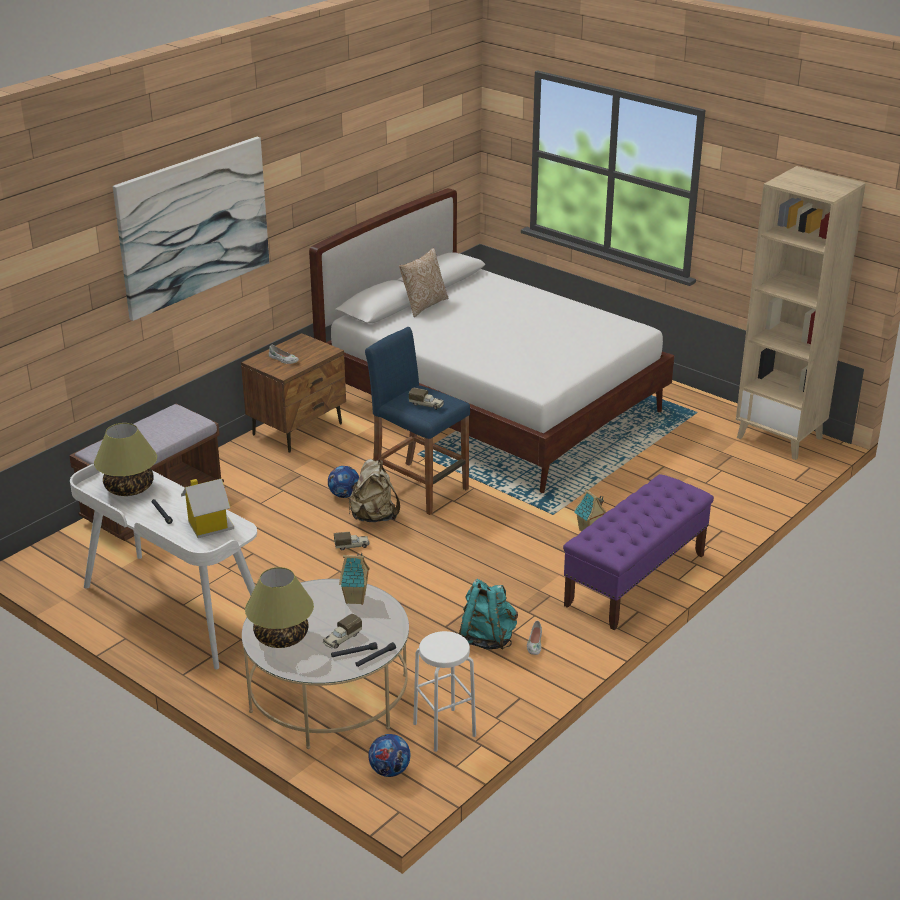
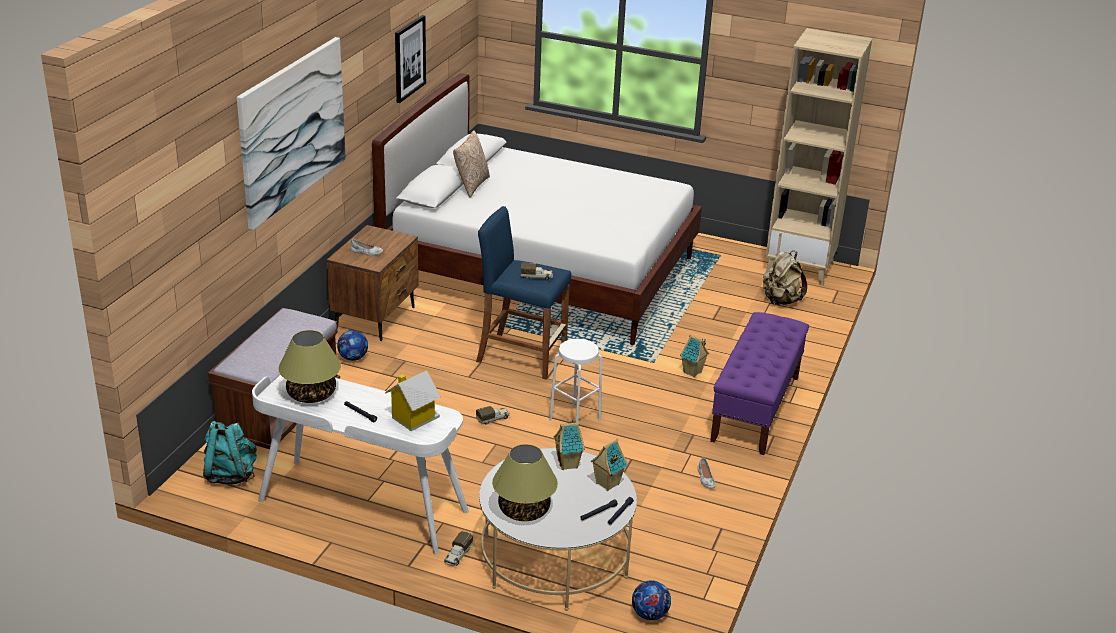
camera: 20 degrees left, 0 degrees up
toy truck [323,614,362,649] -> toy truck moved to [444,531,473,566]
football [328,466,359,498] -> football moved to [337,330,368,361]
beige backpack [349,459,400,522] -> beige backpack moved to [763,251,807,305]
white stool [413,631,476,752] -> white stool moved to [549,339,602,422]
turquoise backpack [459,579,518,650] -> turquoise backpack moved to [203,421,257,485]
none -> picture [395,15,426,103]
none -> toy house [590,439,628,491]

